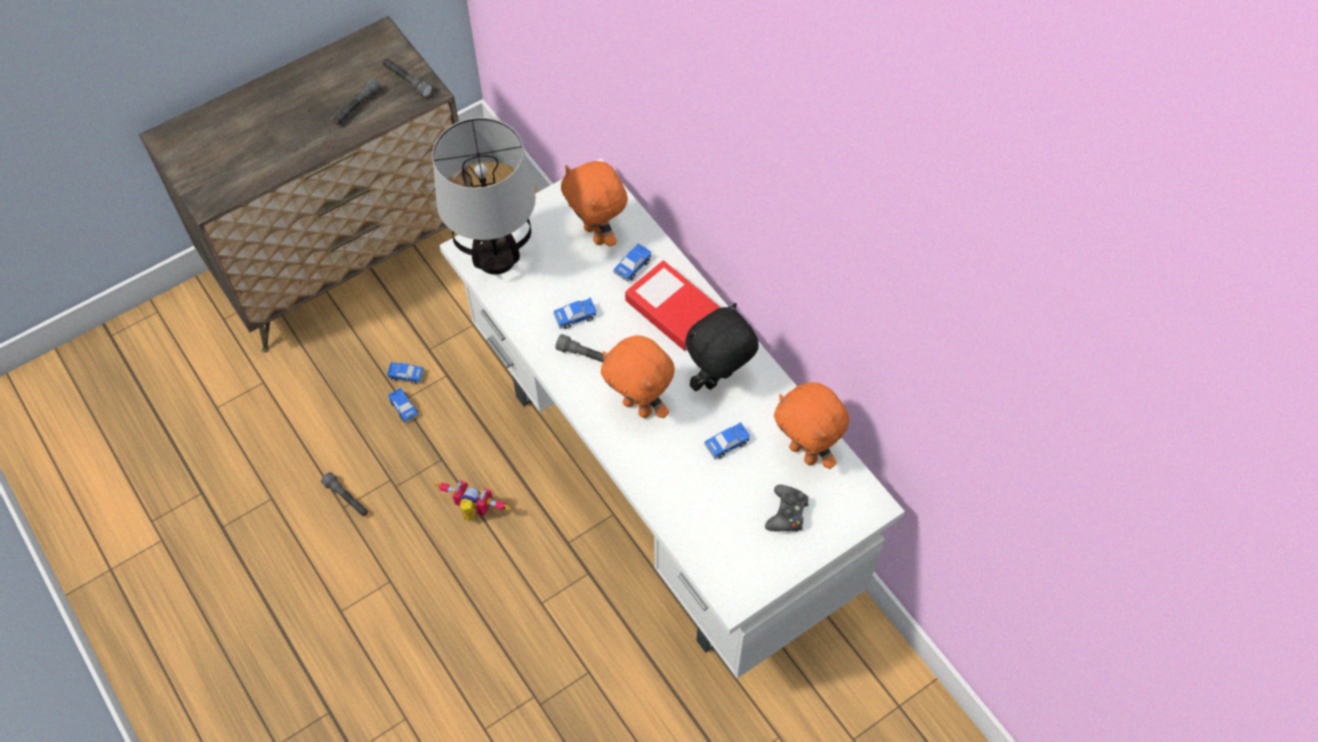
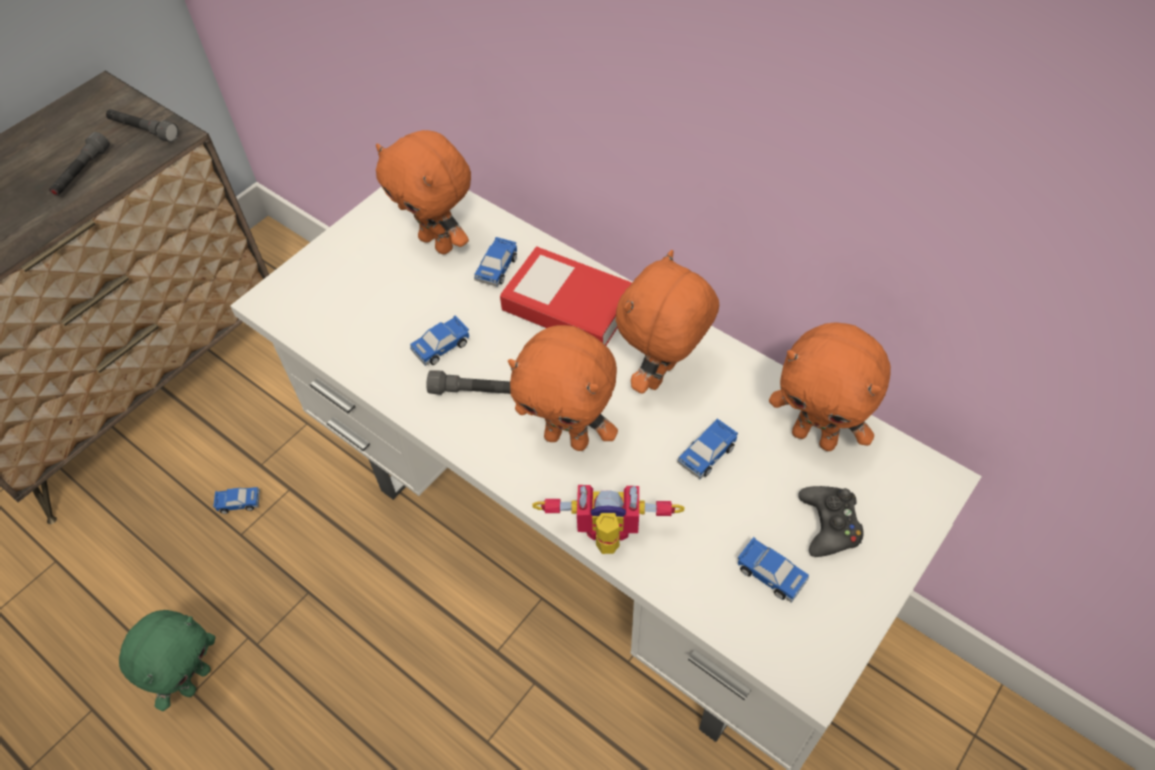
camera: 15 degrees left, 5 degrees down
grey flashlight [321,472,368,516] -> green plush toy [119,610,215,711]
toy car [388,388,419,423] -> toy car moved to [738,537,809,603]
table lamp [432,118,536,275] -> none
toy robot [435,480,511,521] -> toy robot moved to [532,485,685,554]
black plush toy [685,303,759,391] -> orange plush toy [616,250,719,394]

